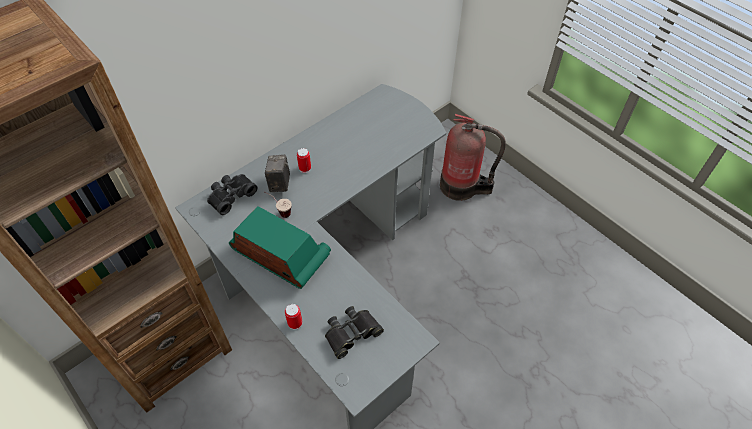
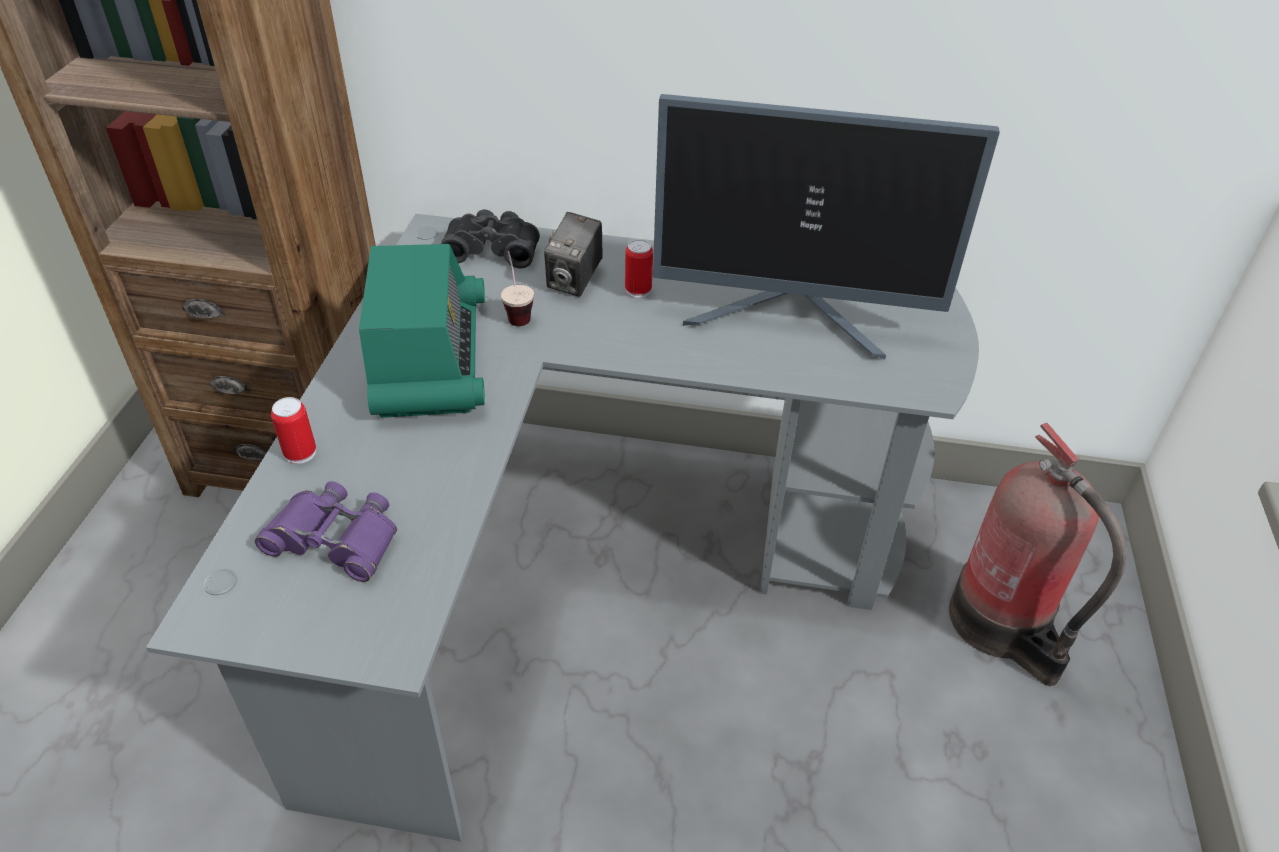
camera: 50 degrees right, 10 degrees down
camera [265,155,290,192] -> camera turned 150 degrees clockwise [544,212,603,297]
black binoculars [325,306,384,359] -> purple binoculars [255,481,397,582]
none -> monitor [653,94,1000,359]

